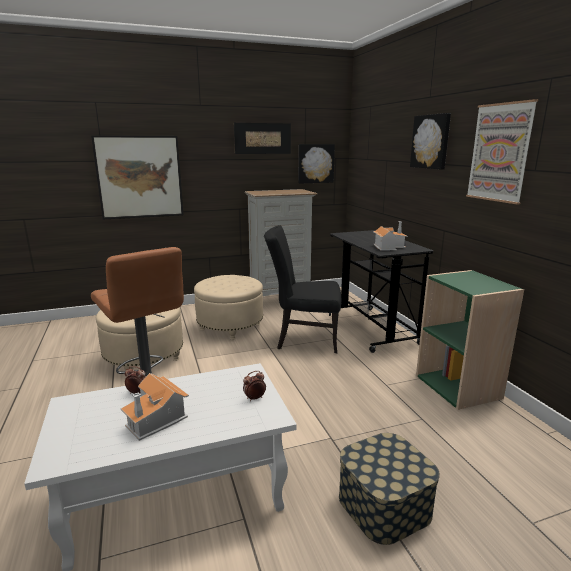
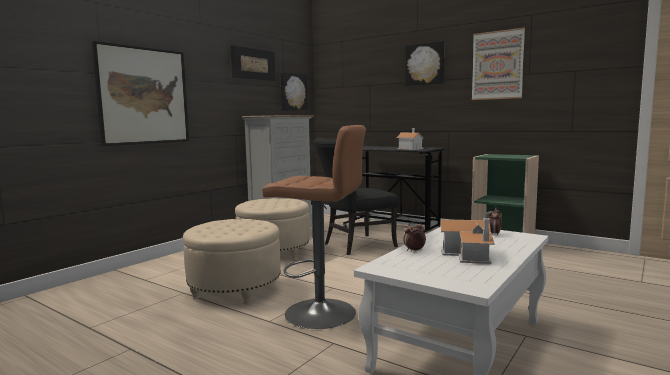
camera: 35 degrees left, 10 degrees down
storage box [339,433,440,545] -> none

